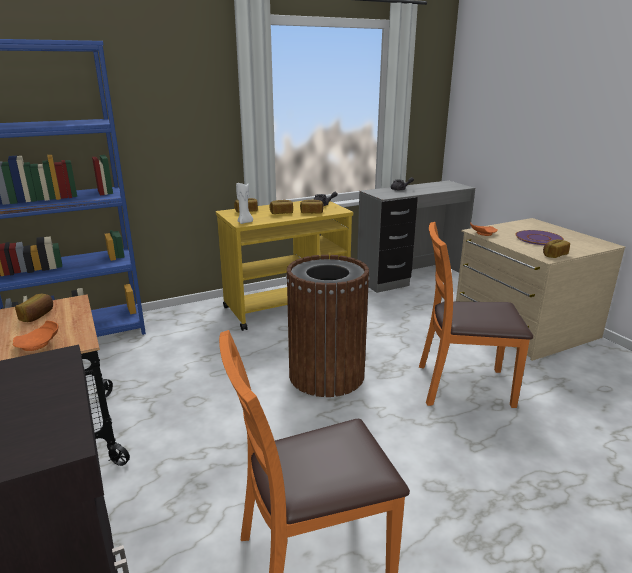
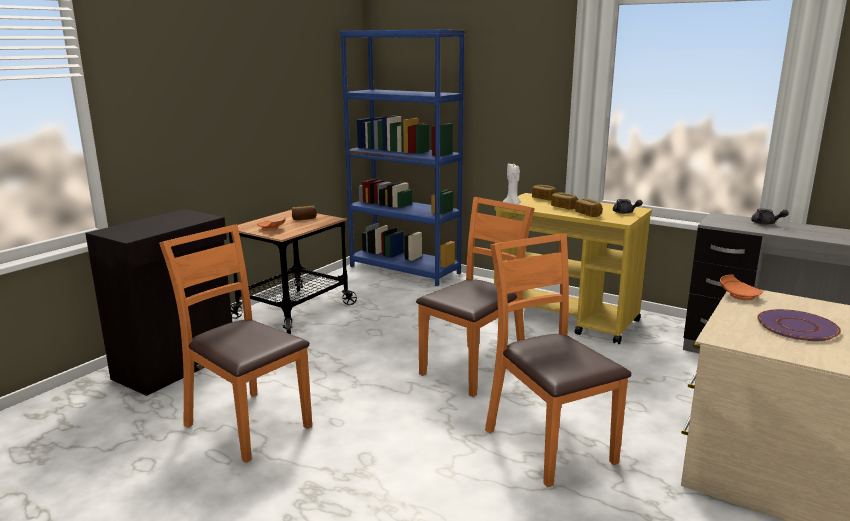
camera: 60 degrees right, 5 degrees down
brown trash can [286,255,370,397] -> orange chair [416,197,535,397]
bread [543,239,570,258] -> none

